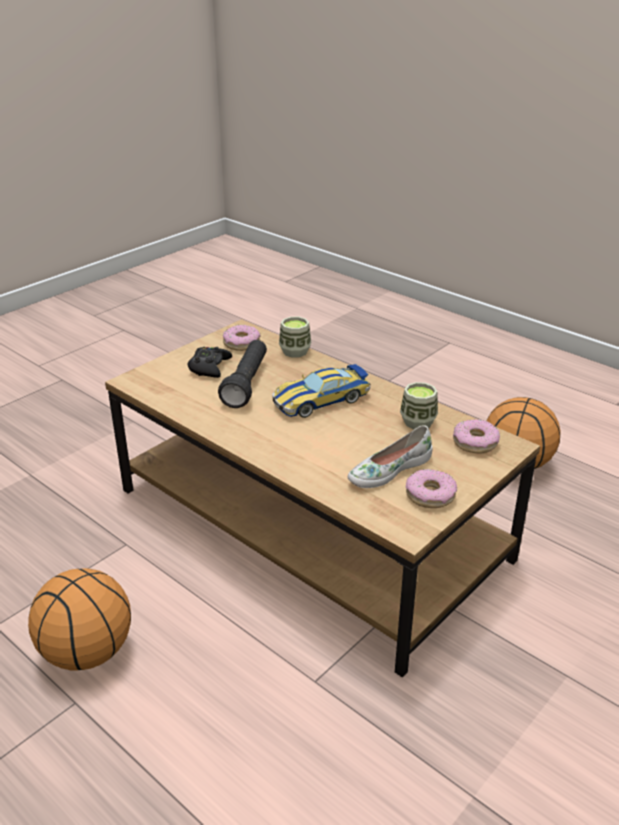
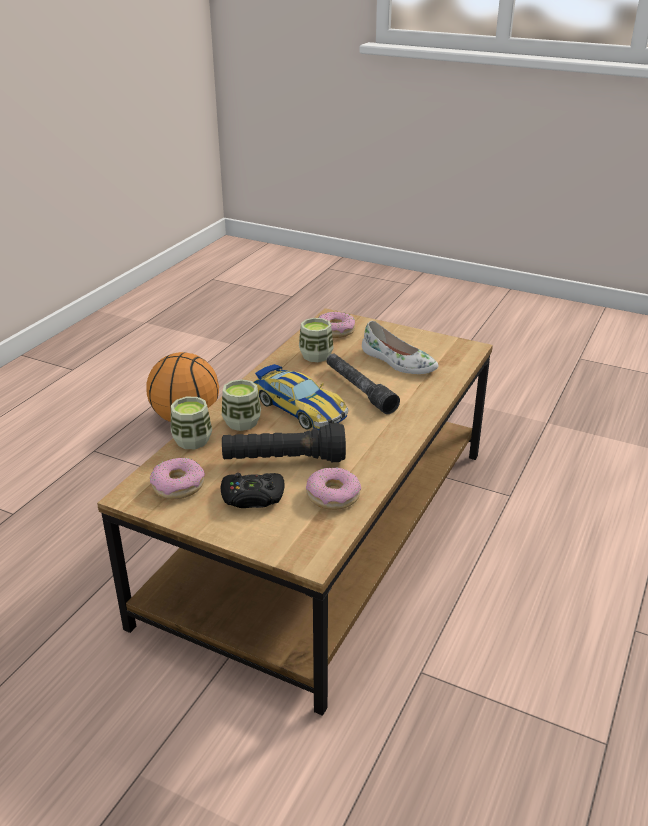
camera: 105 degrees left, 0 degrees up
basketball [28,568,131,670] -> none
donut [406,469,457,508] -> donut moved to [306,467,361,510]
none -> cup [222,379,261,431]
none -> grey flashlight [326,354,400,414]

